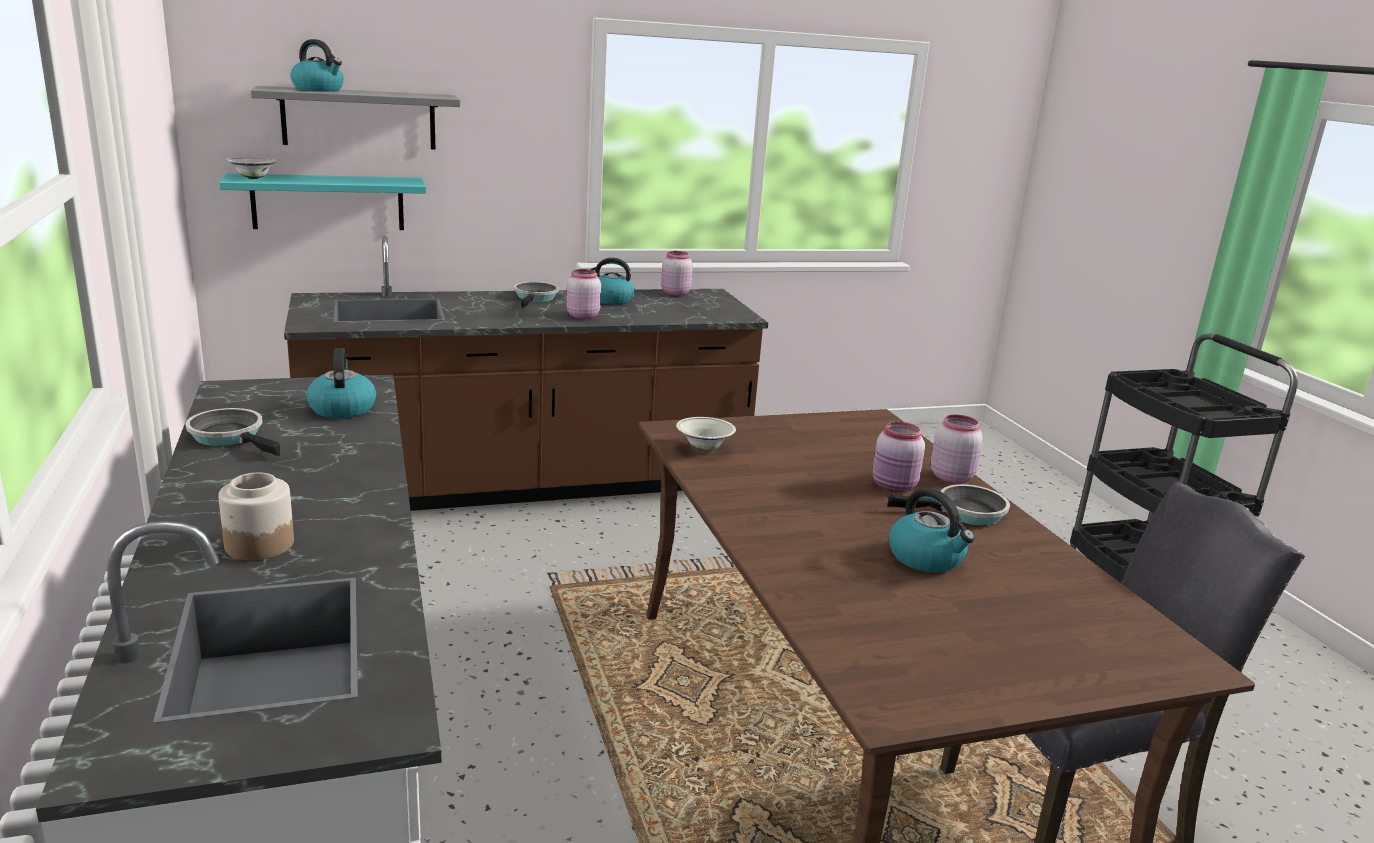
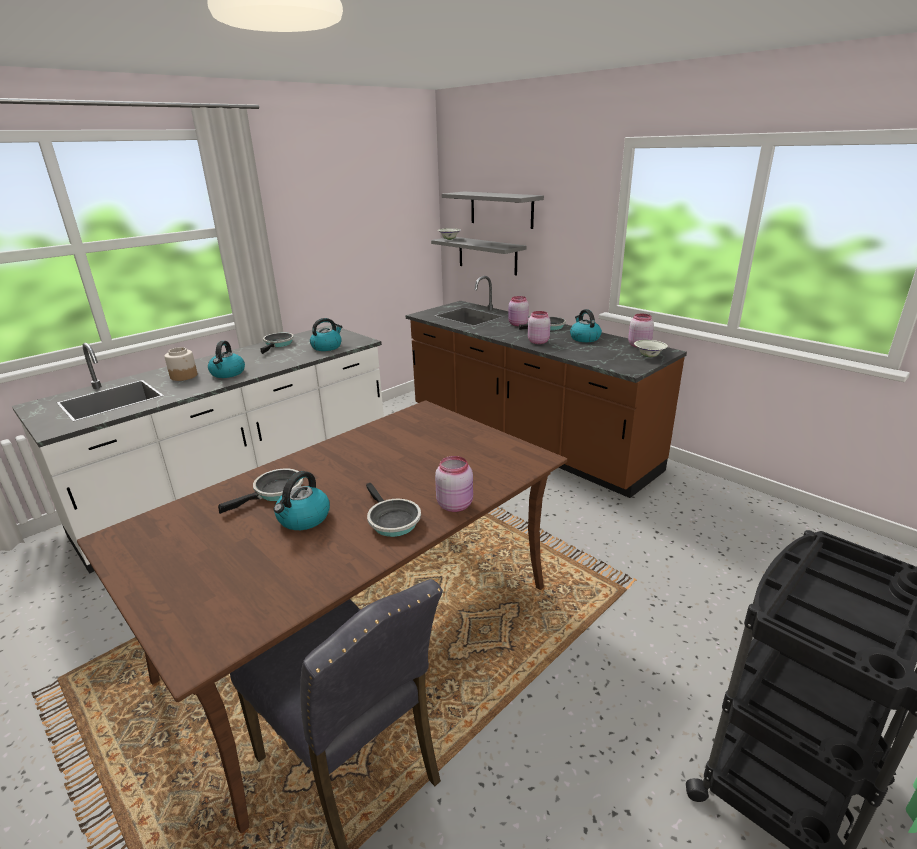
camera: 65 degrees right, 5 degrees up
turquoise shelf [219,173,426,230] -> grey shelf [431,237,526,275]
kettle [290,39,344,92] -> kettle moved to [208,341,245,378]
white bowl [676,417,736,450] -> white bowl moved to [634,340,668,357]
pink jar [872,422,925,493] -> pink jar moved to [508,296,529,326]
none -> frying pan [218,469,303,514]

